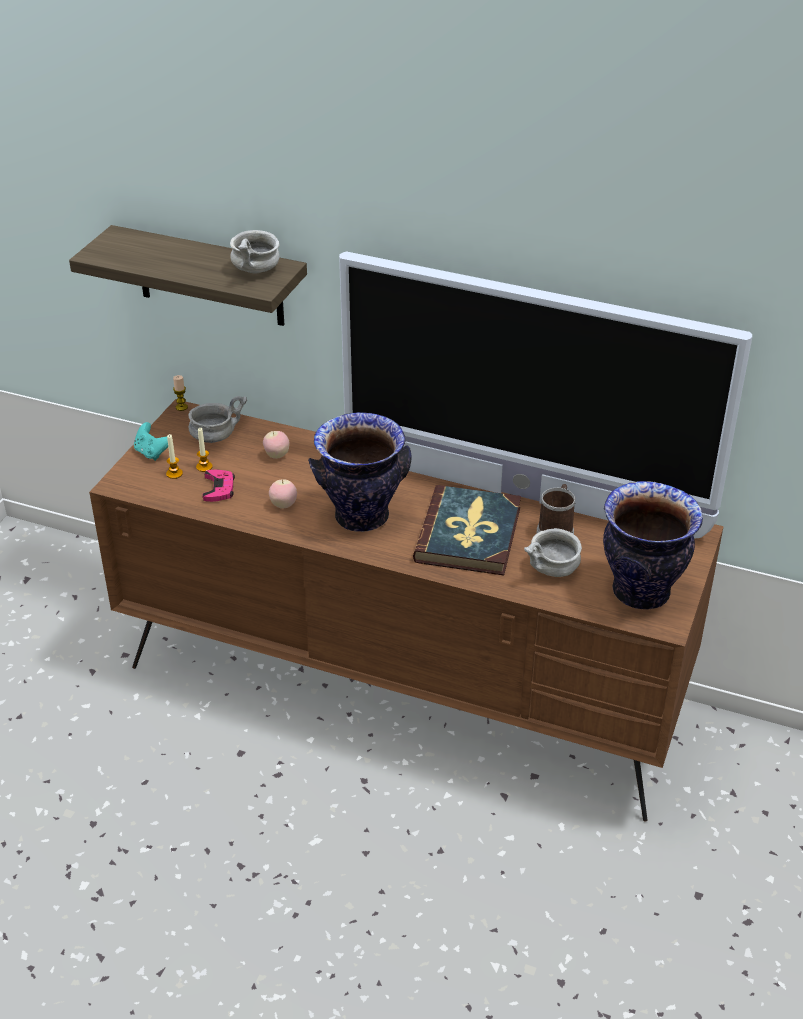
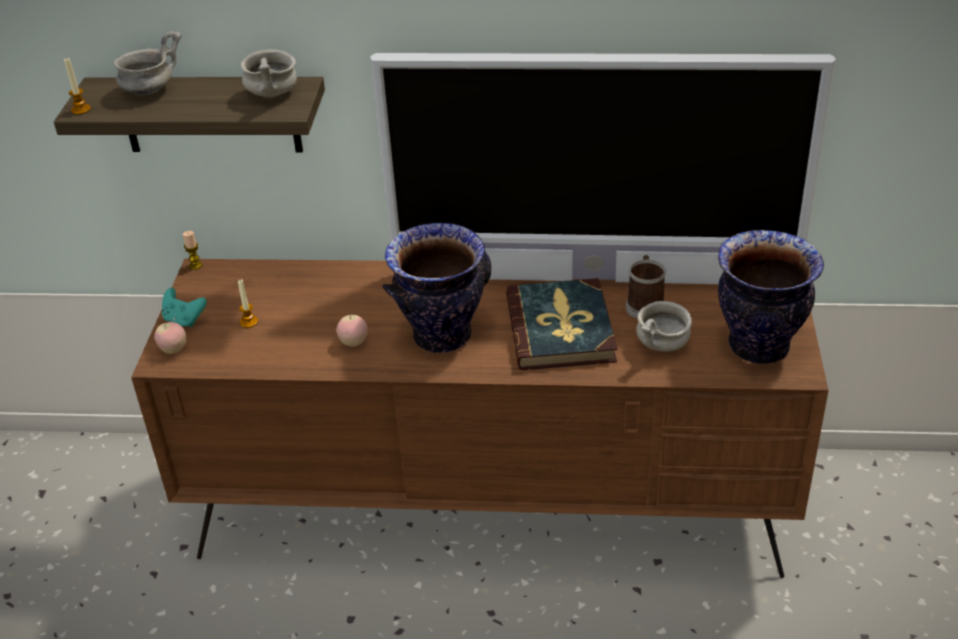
camera: 15 degrees left, 0 degrees up
candle [166,434,183,479] -> candle moved to [64,57,91,115]
grey bowl [189,396,247,443] -> grey bowl moved to [114,31,182,95]
pink game controller [202,470,235,502] -> none
apple [263,431,290,459] -> apple moved to [154,322,186,354]

